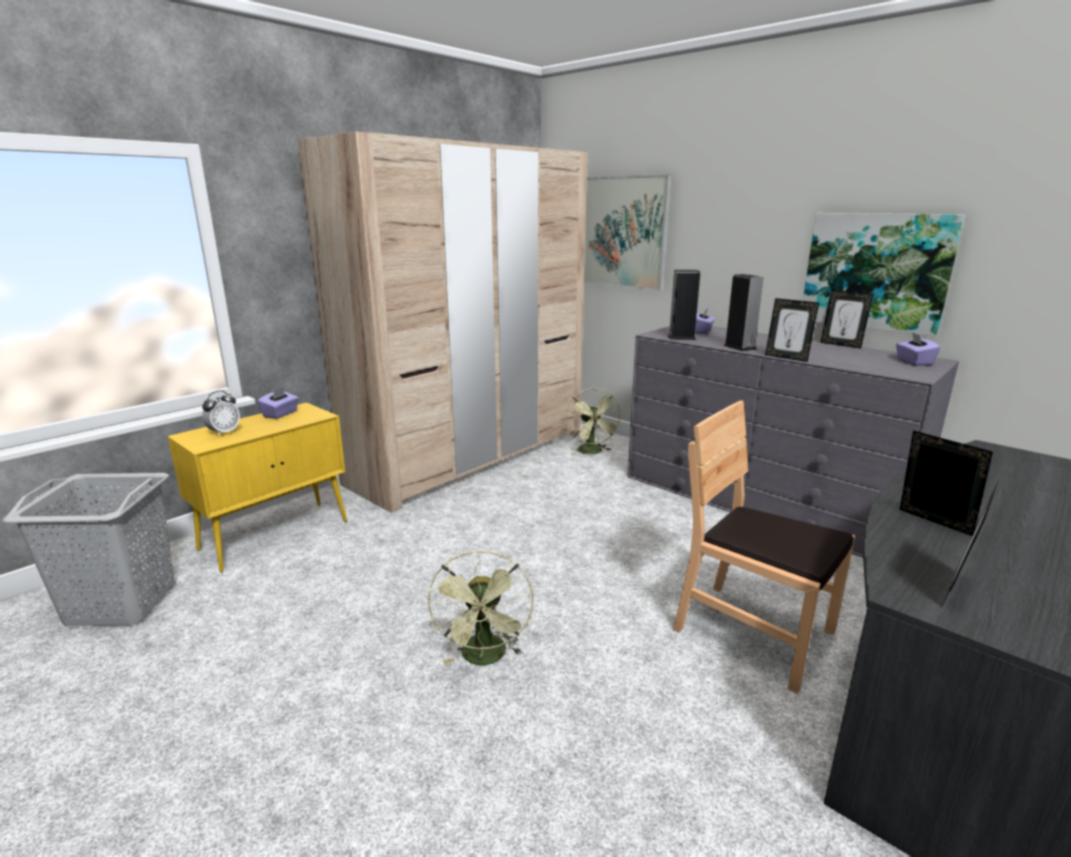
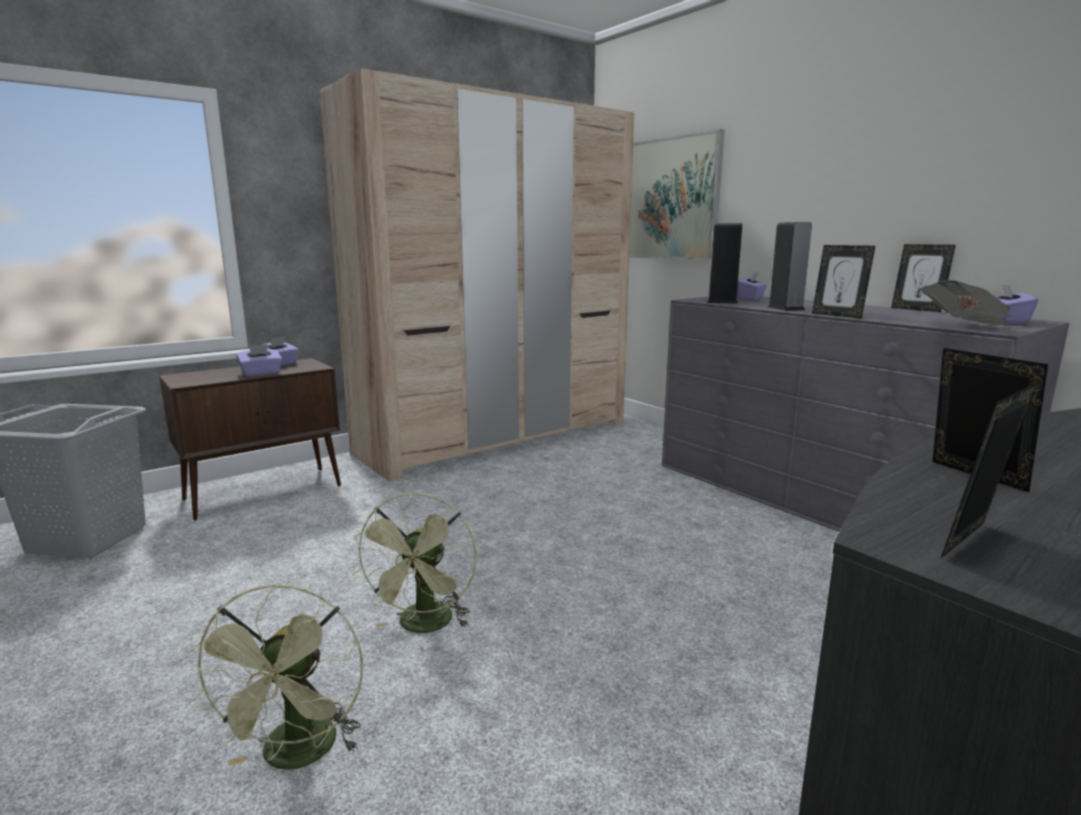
camera: 10 degrees right, 5 degrees down
yellow cabinet [167,403,347,572] -> brown cabinet [159,358,341,521]
alarm clock [202,390,240,436] -> none
green fan [565,388,622,455] -> green fan moved to [186,584,364,770]
brown chair [673,400,855,694] -> none
picture [803,213,965,337] -> none
none -> purple tissue box [236,344,282,377]
none -> newspaper [921,280,1012,325]

